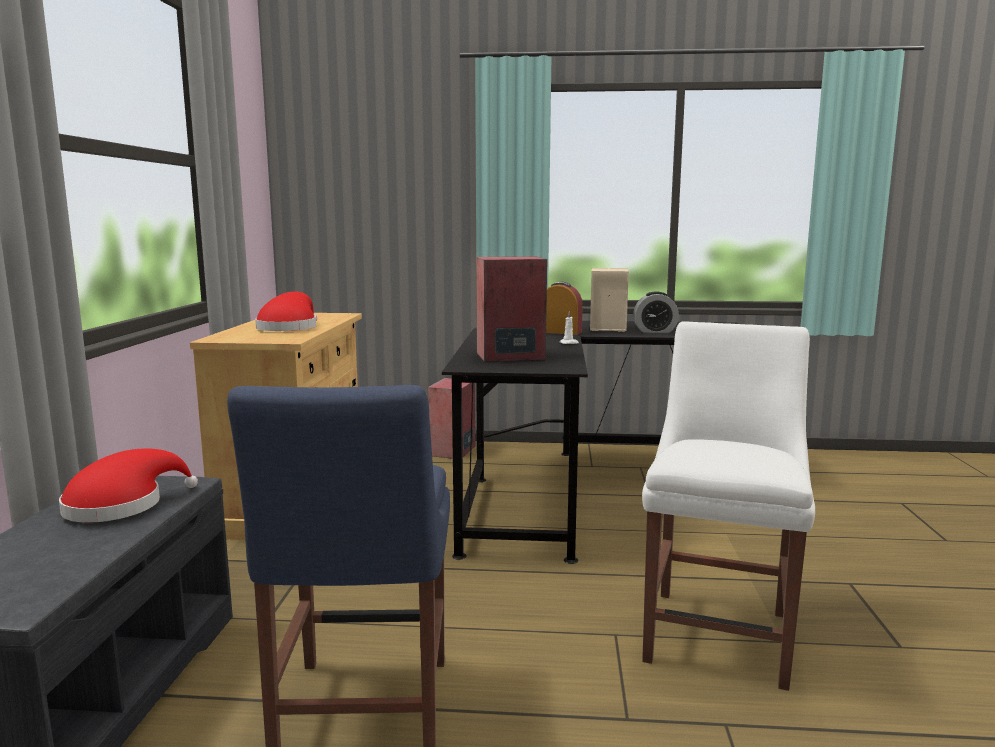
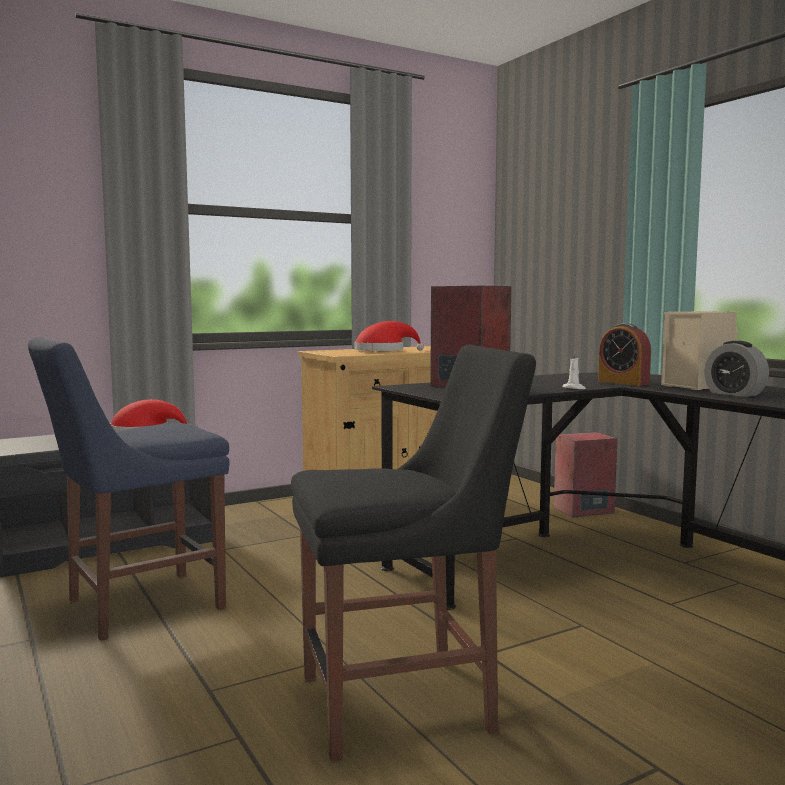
camera: 55 degrees right, 5 degrees down
alarm clock [546,282,583,335] -> alarm clock turned 150 degrees clockwise [598,323,651,386]
white chair [642,321,815,691] -> black chair [291,345,536,761]

